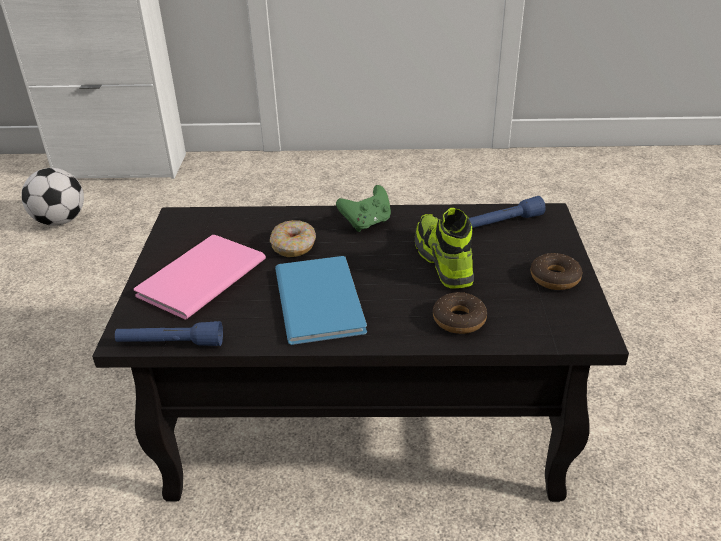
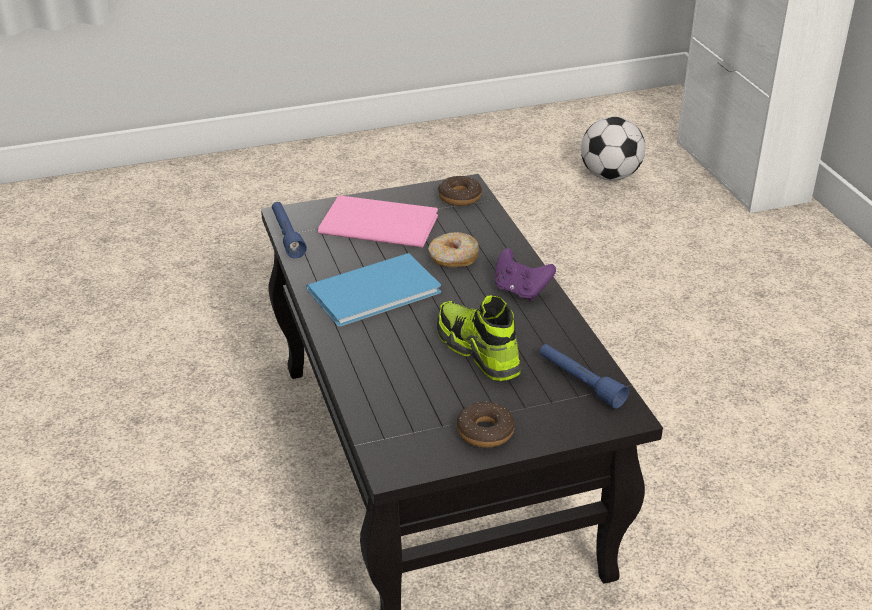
camera: 70 degrees right, 0 degrees up
green game controller [336,185,391,232] -> purple game controller [495,248,556,301]
shoe [415,208,474,288] -> shoe turned 90 degrees counterclockwise [437,295,521,381]
donut [433,292,487,334] -> donut moved to [438,176,482,206]

